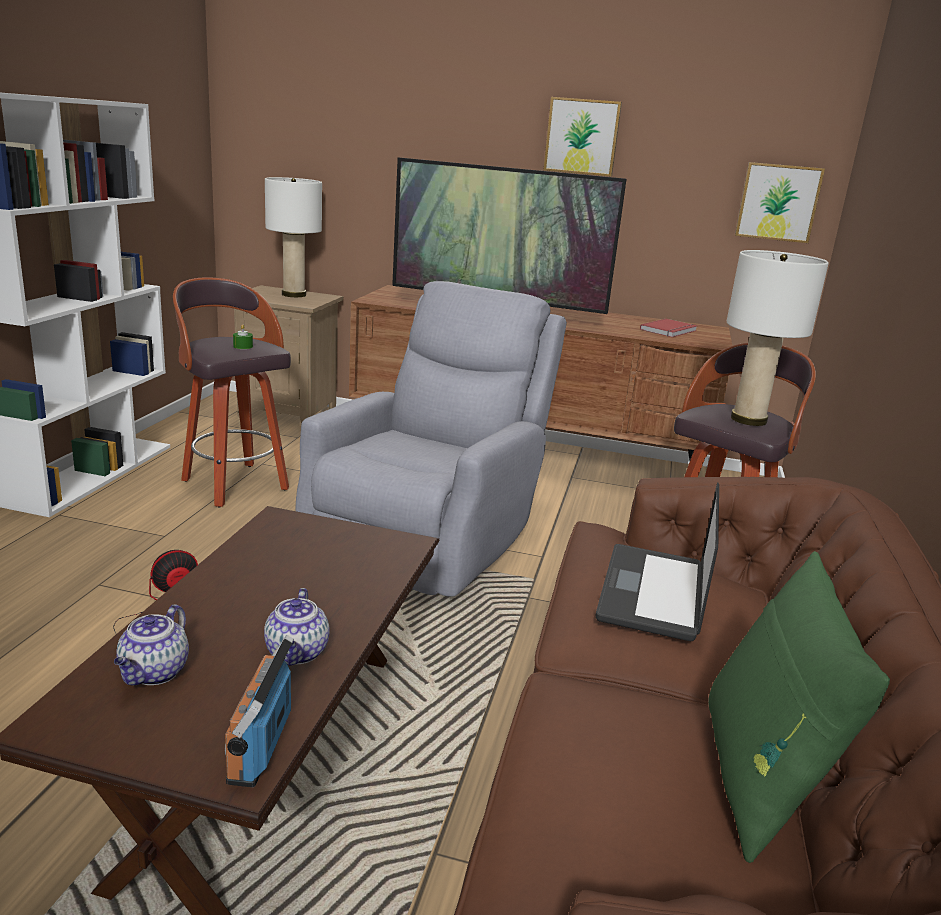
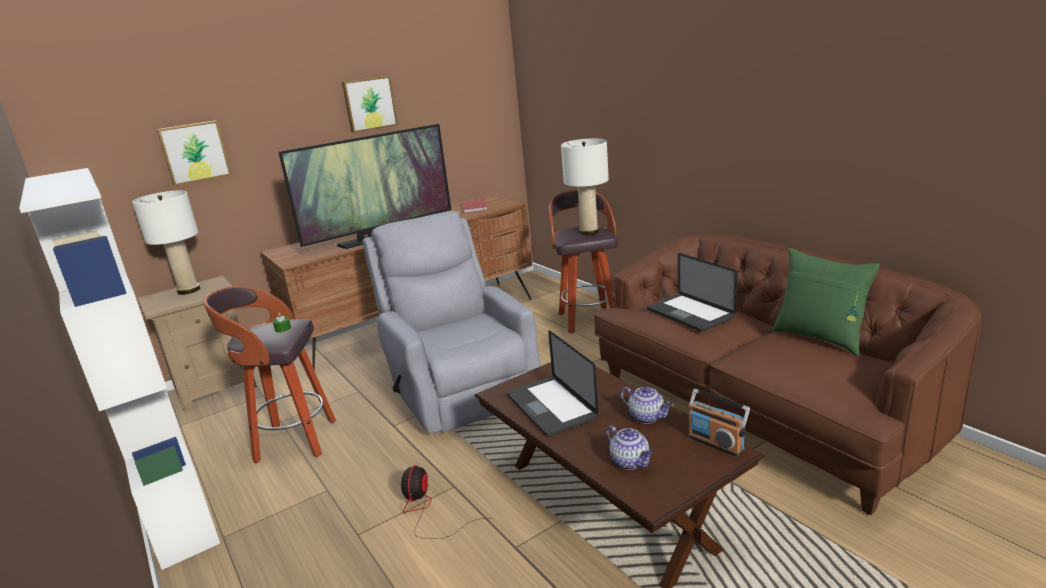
camera: 45 degrees left, 0 degrees up
picture [735,162,825,243] -> picture moved to [157,120,232,185]
none -> laptop [507,330,598,437]

